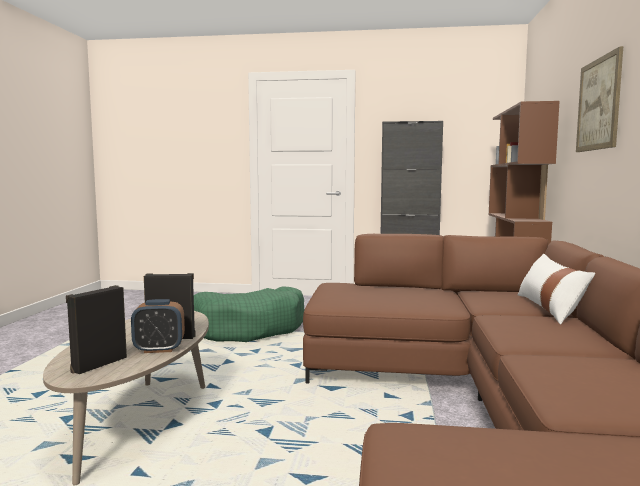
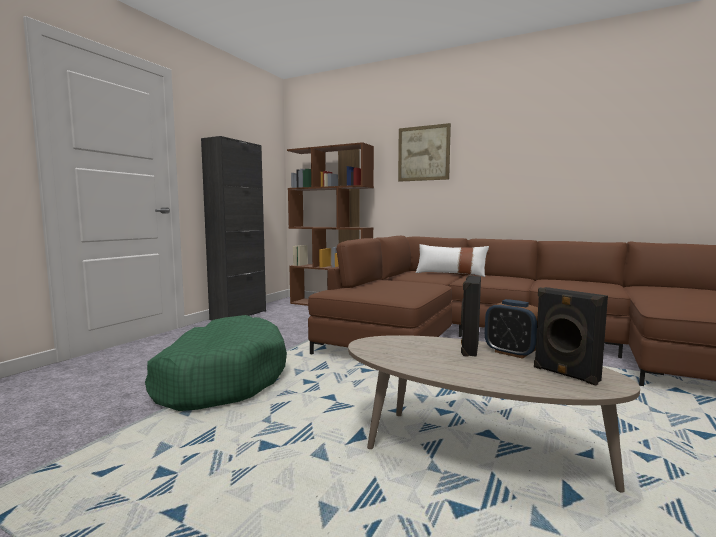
camera: 70 degrees left, 0 degrees up
alarm clock [131,299,185,353] -> alarm clock turned 120 degrees clockwise [485,299,538,359]

